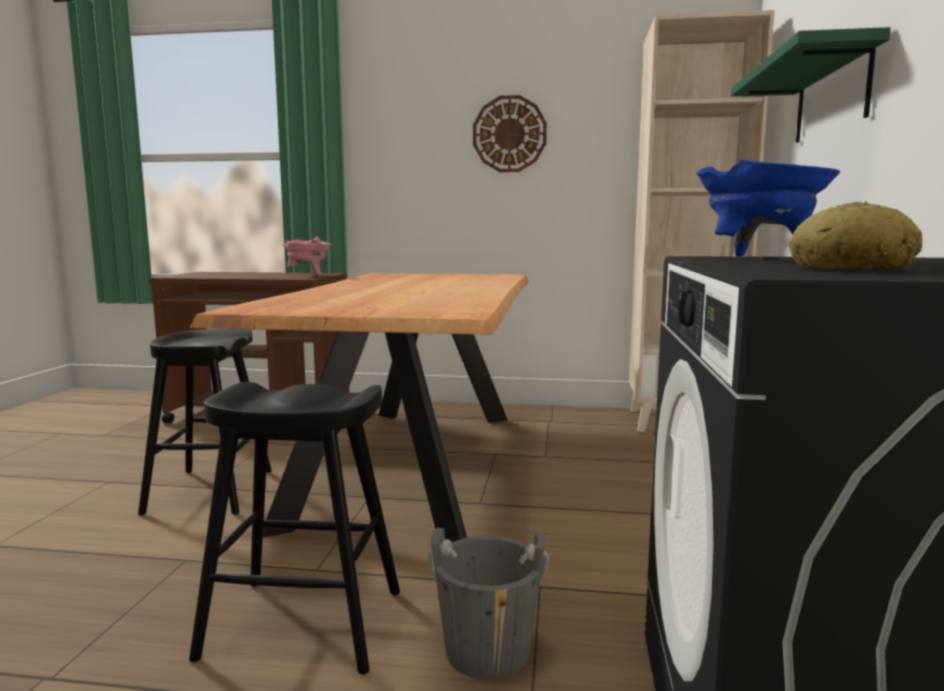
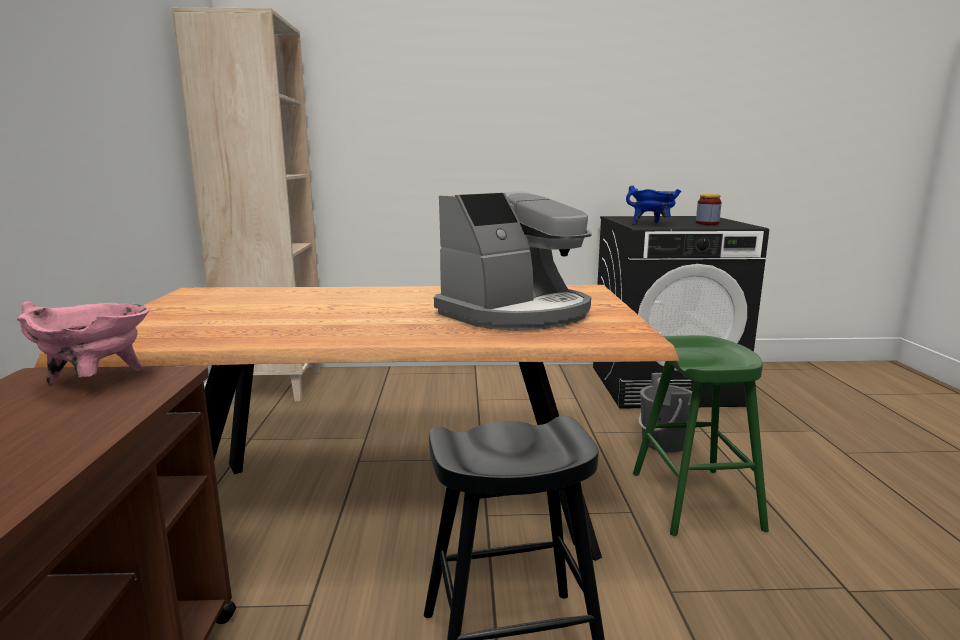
camera: 100 degrees left, 5 degrees up
black stool [189,382,400,674] -> green stool [633,335,769,536]
wall clock [473,95,547,172] -> none
green shelf [730,27,891,143] -> none
bread [788,201,922,269] -> jar [696,194,722,225]
none -> coffee machine [434,191,592,331]

